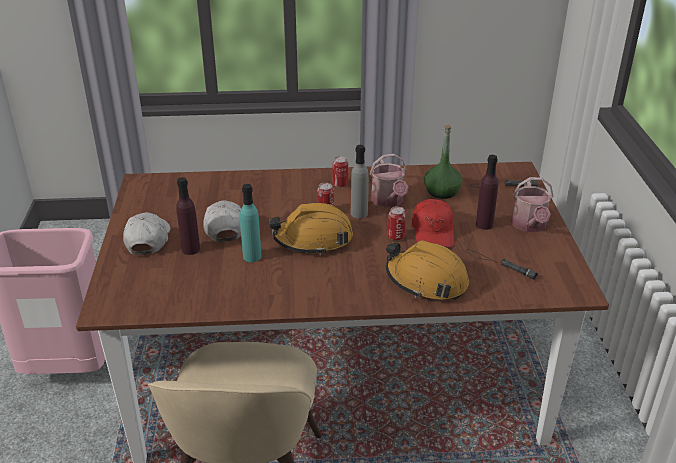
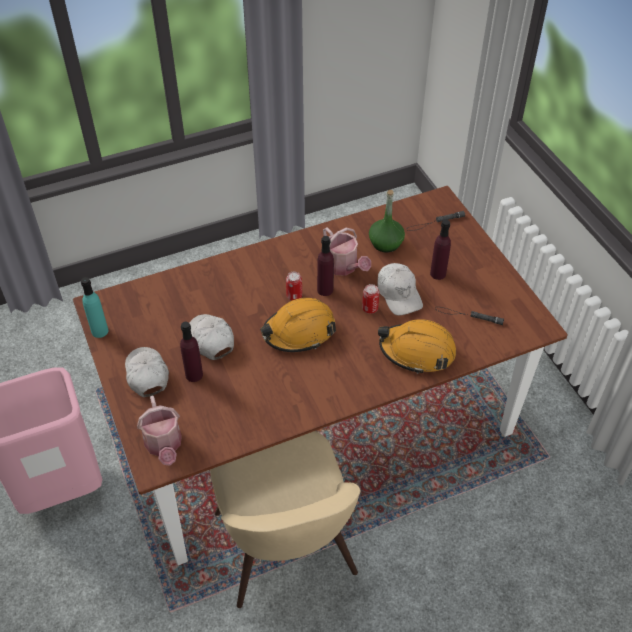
camera: 20 degrees left, 15 degrees up
turquoise bottle [240,184,262,262] -> turquoise bottle moved to [81,277,109,338]
can [332,156,348,187] -> none
grey bottle [351,145,369,219] -> purple bottle [317,236,334,296]
red cap [412,199,455,247] -> white cap [377,263,423,316]
watering can [511,177,554,232] -> watering can moved to [137,396,182,466]

